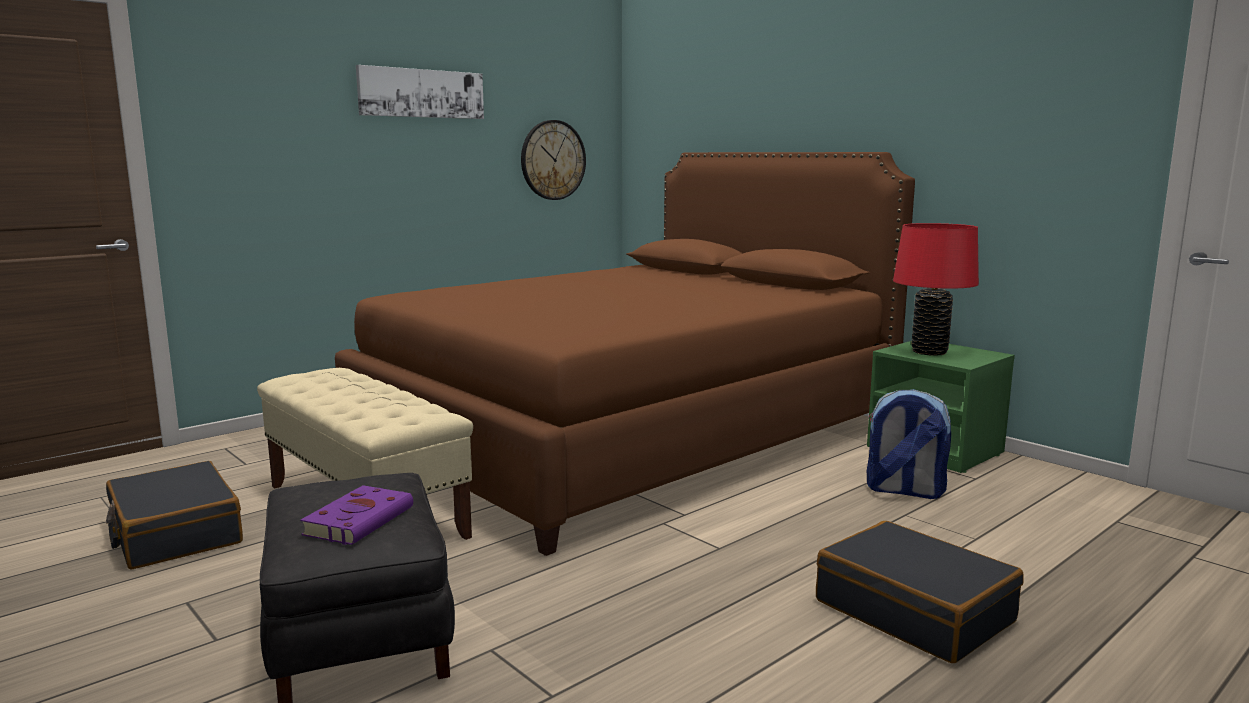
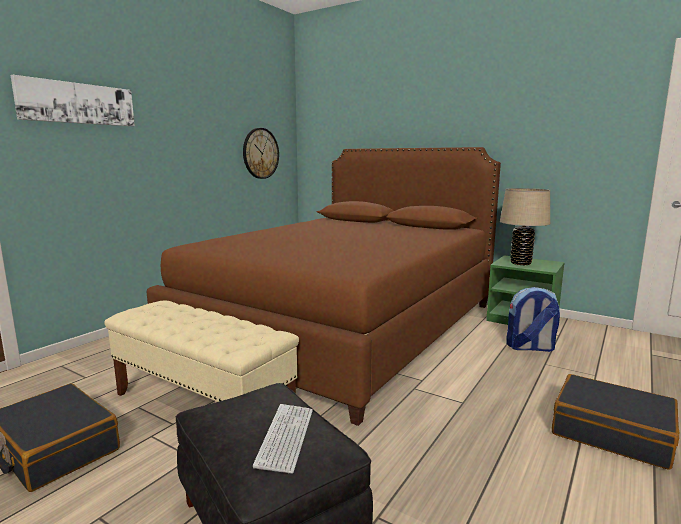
camera: 15 degrees left, 0 degrees up
purple book [300,485,413,545] -> keyboard [253,404,313,474]
picture [356,65,484,119] -> picture moved to [11,75,135,126]
red table lamp [893,223,979,356] -> beige table lamp [500,188,550,265]

